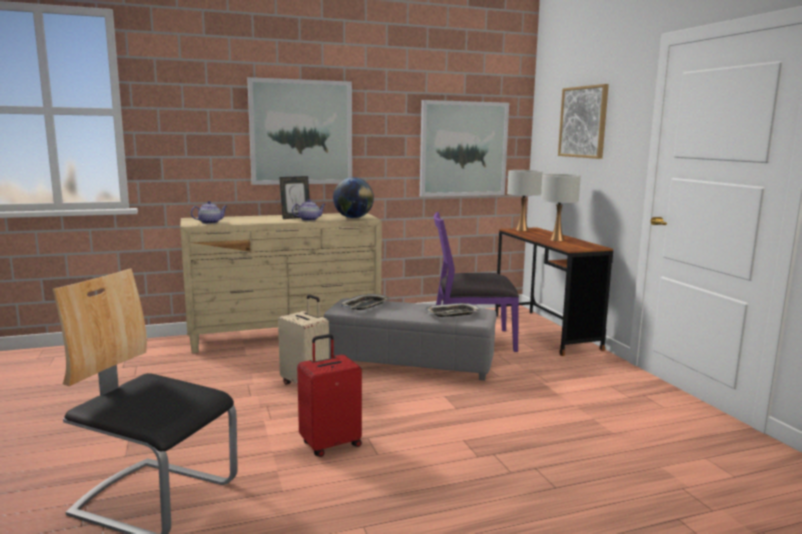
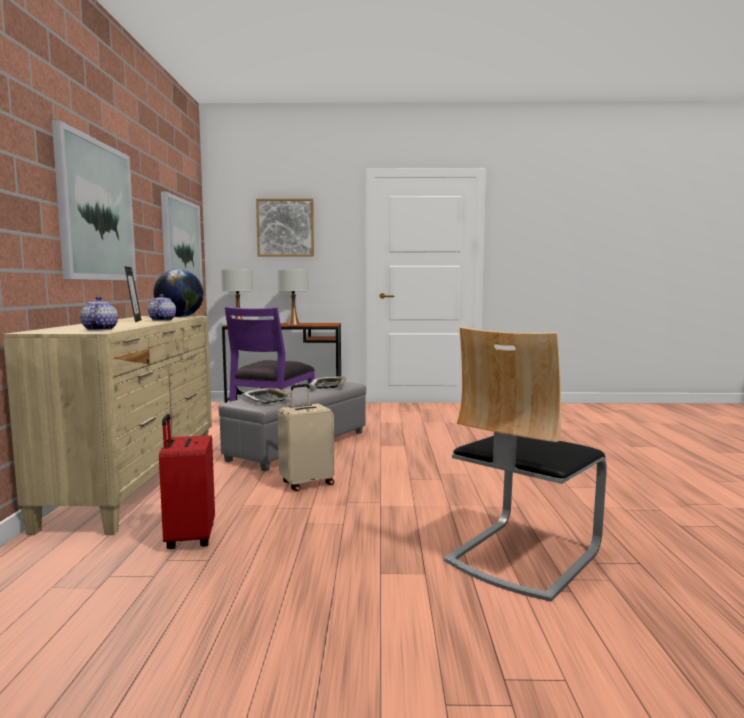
camera: 70 degrees left, 5 degrees down
red suitcase [297,334,362,457] -> red suitcase moved to [159,414,215,549]

